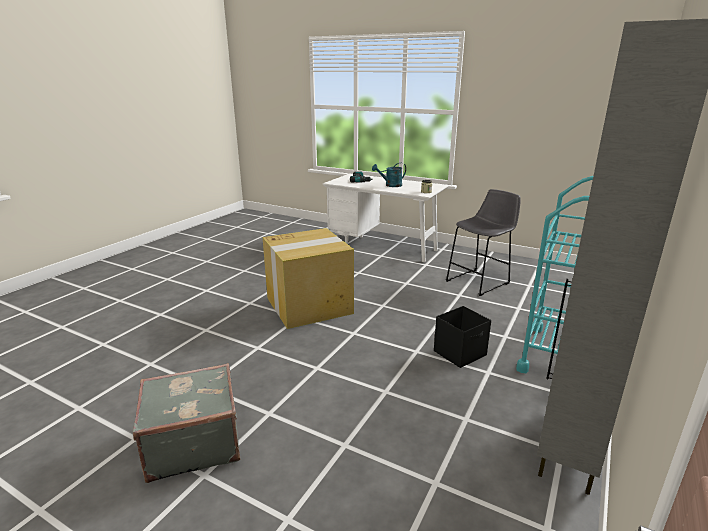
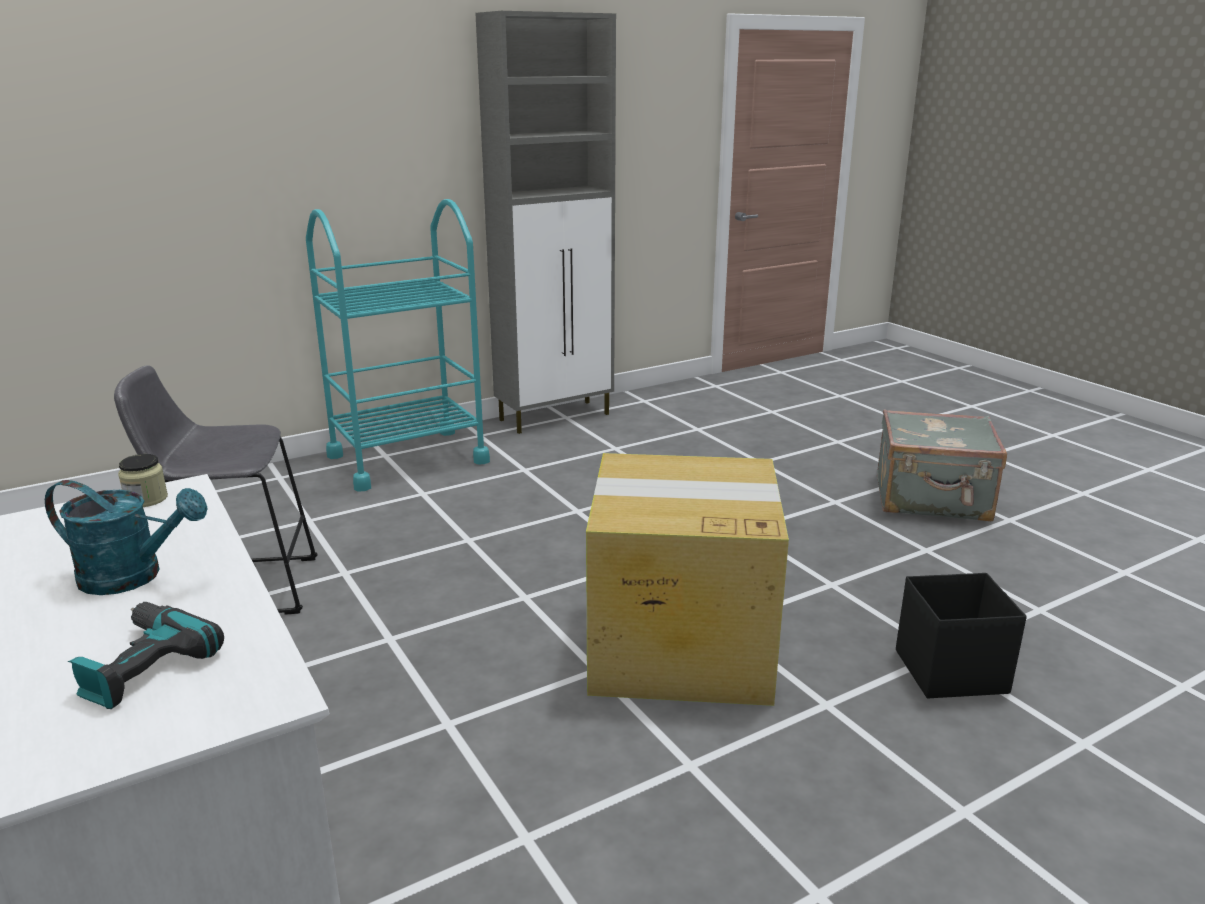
camera: 150 degrees left, 0 degrees up
black storage box [434,306,491,368] -> black storage box moved to [896,573,1027,698]

